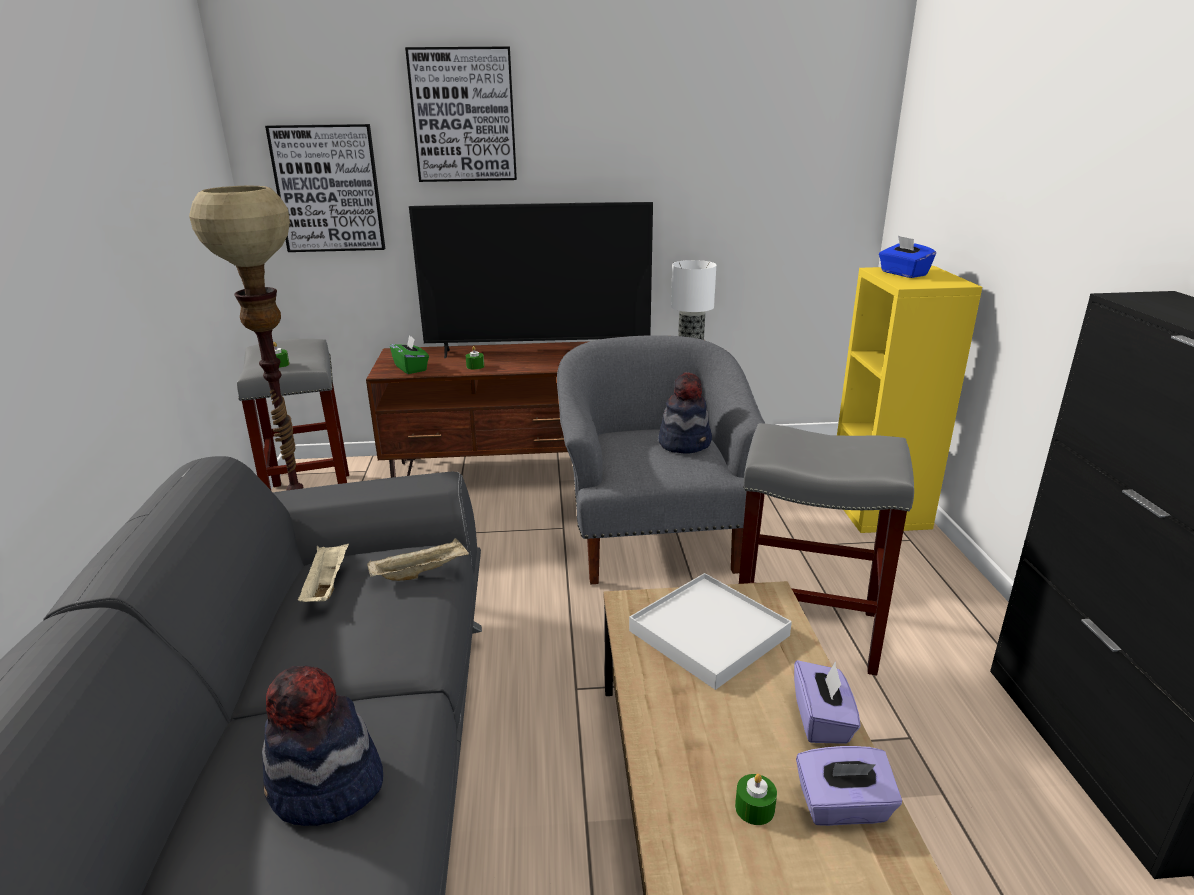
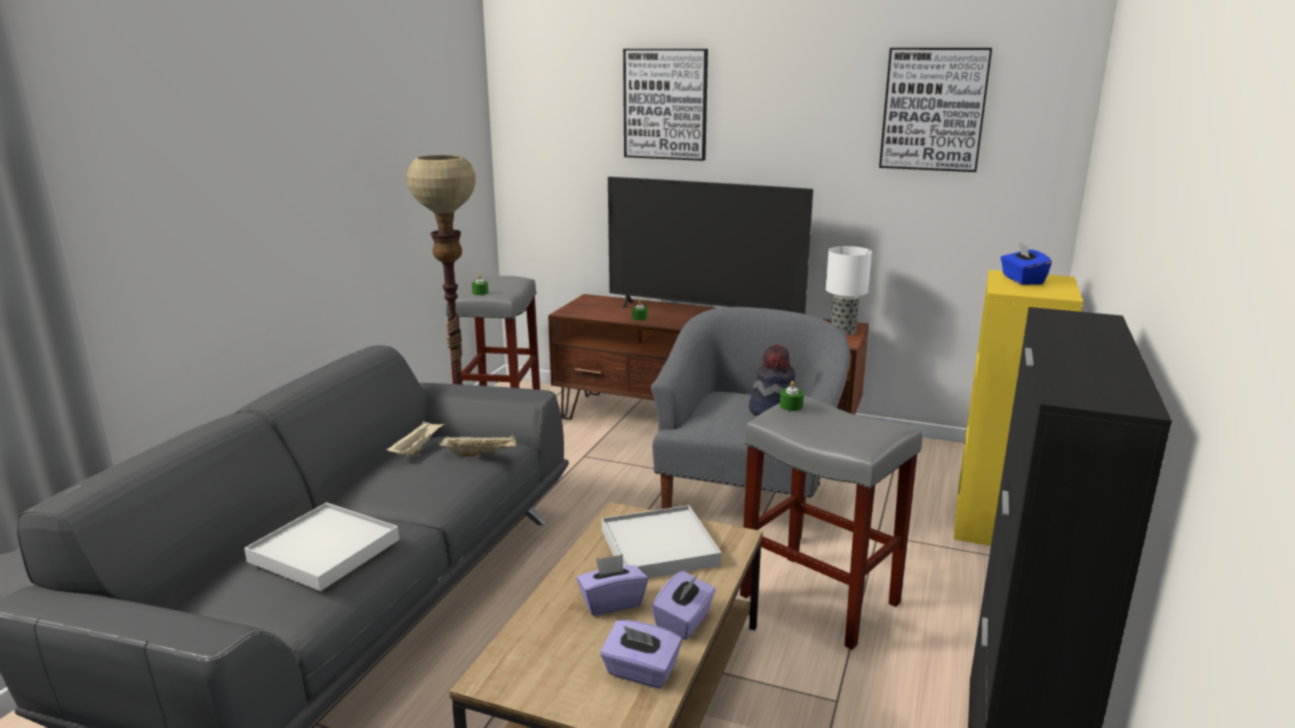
camera: 25 degrees right, 5 degrees down
hat [262,665,383,826] -> white tray [244,502,399,591]
picture [265,124,385,252] -> picture moved to [879,48,992,172]
green tissue box [390,335,429,374] -> none
green candle [735,774,777,825] -> green candle moved to [780,381,804,411]
none -> purple tissue box [576,554,648,616]

